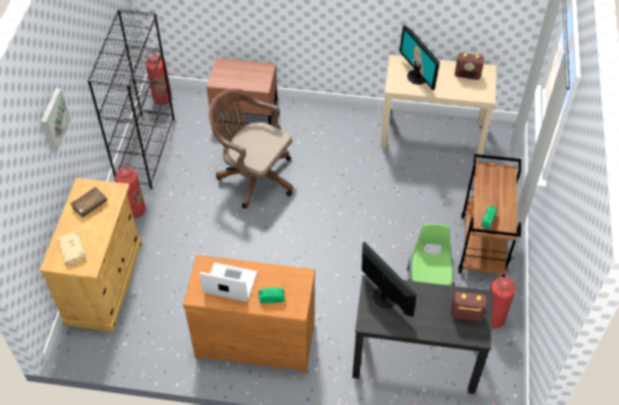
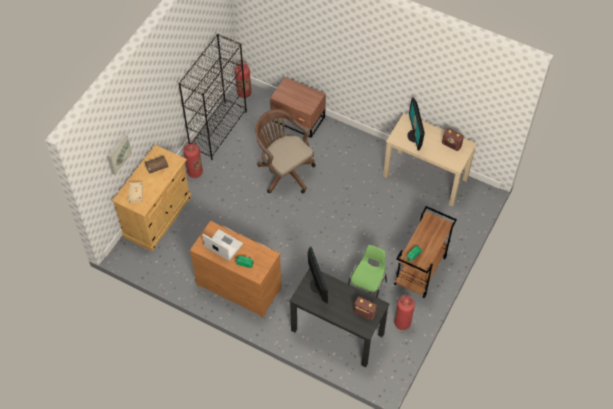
camera: 20 degrees right, 5 degrees up
picture [40,88,71,153] -> picture moved to [107,134,132,175]

